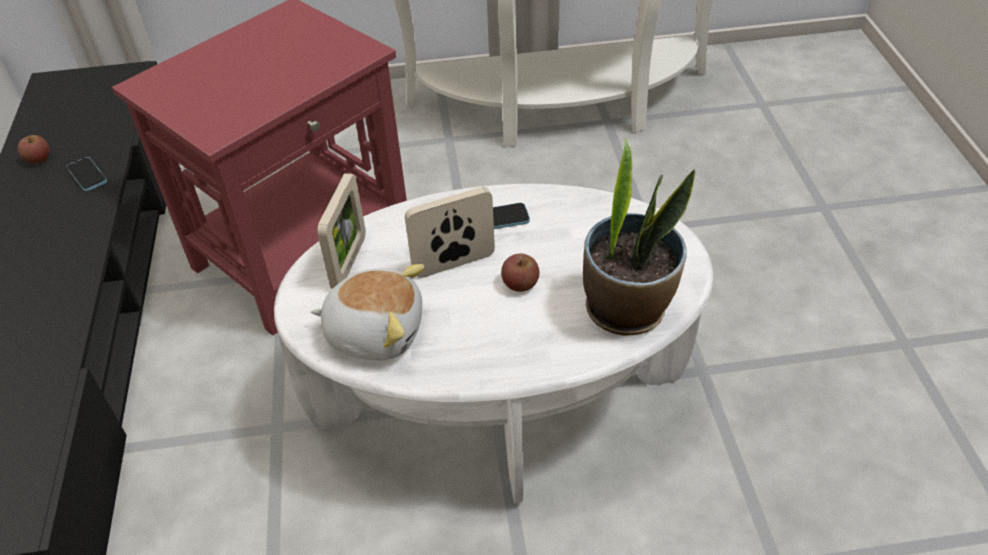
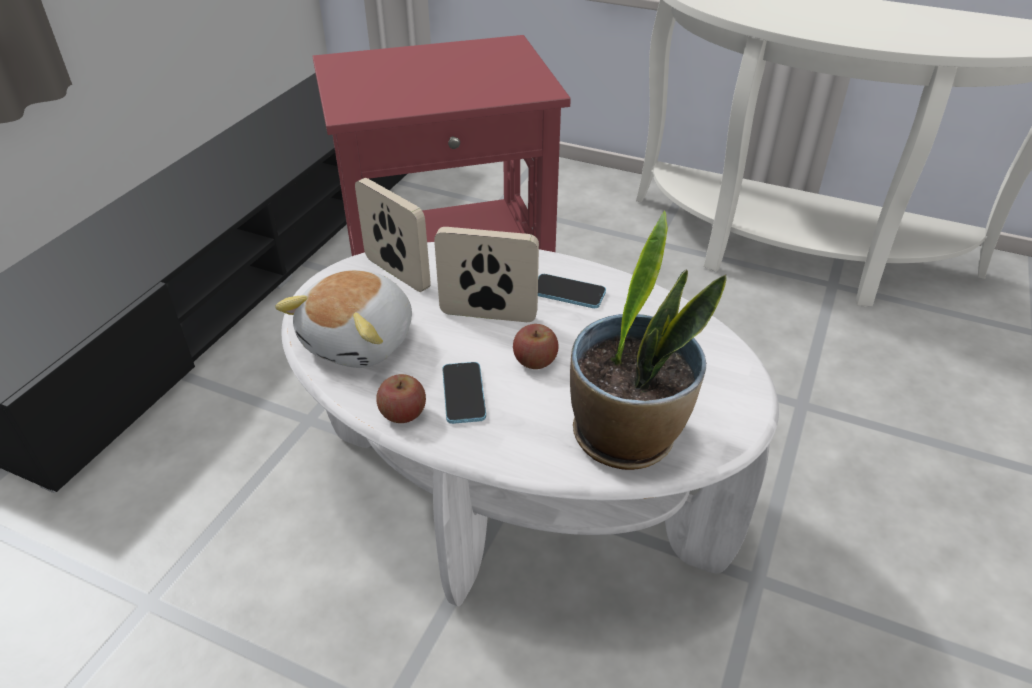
camera: 30 degrees right, 5 degrees down
apple [18,135,50,164] -> apple moved to [376,374,426,423]
phone [67,157,107,191] -> phone moved to [442,362,486,424]
plush toy [311,264,425,360] -> plush toy turned 75 degrees clockwise [275,270,412,368]
picture frame [317,173,366,289] -> picture frame turned 90 degrees counterclockwise [355,178,431,292]

